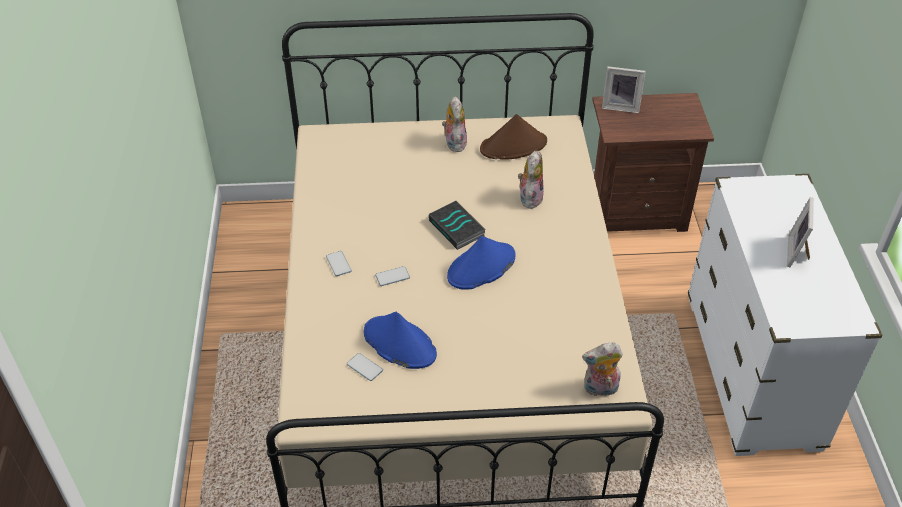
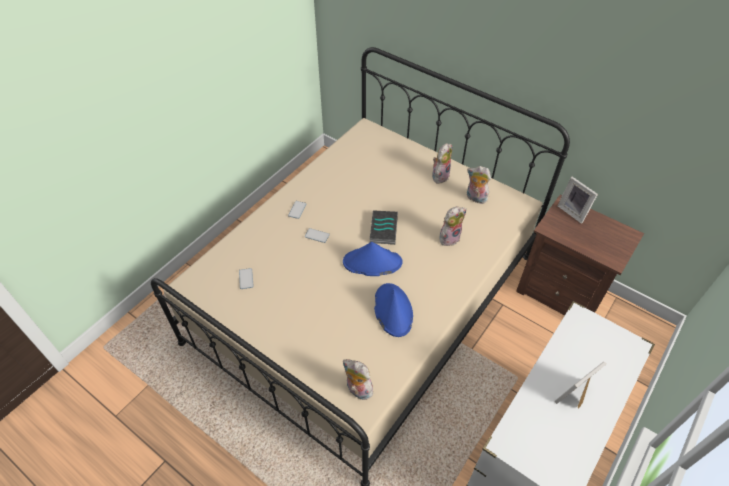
camera: 40 degrees right, 5 degrees up
blue hat [364,312,437,369] -> blue hat moved to [374,283,413,337]
brown hat [480,114,547,160] -> plush toy [467,166,491,204]

